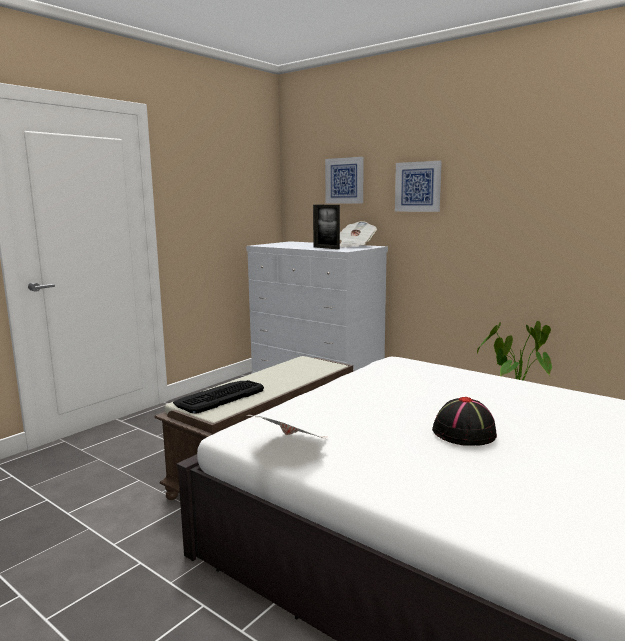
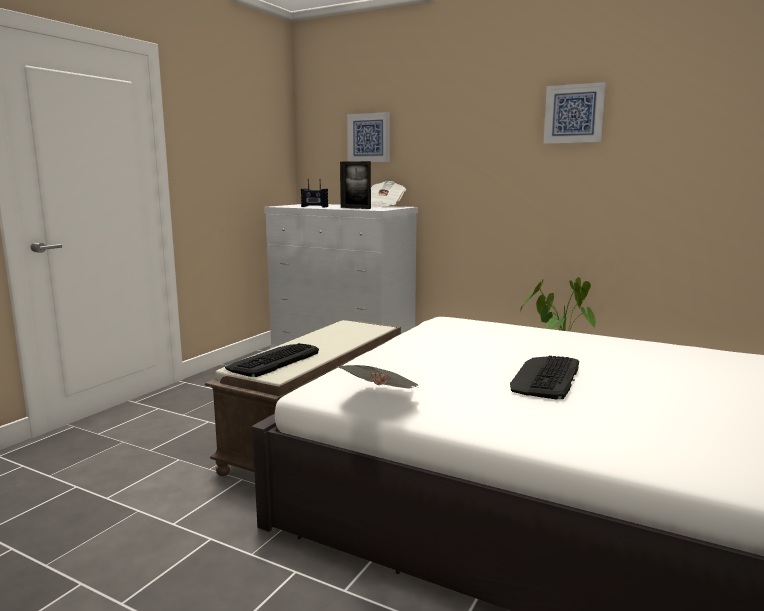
camera: 10 degrees left, 0 degrees up
picture [395,161,442,212] -> picture moved to [544,82,606,144]
black hat [432,397,497,446] -> keyboard [510,356,579,399]
none -> radio [301,179,328,207]

